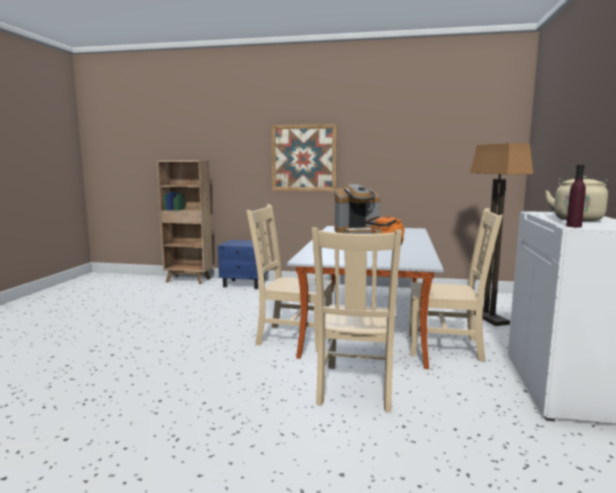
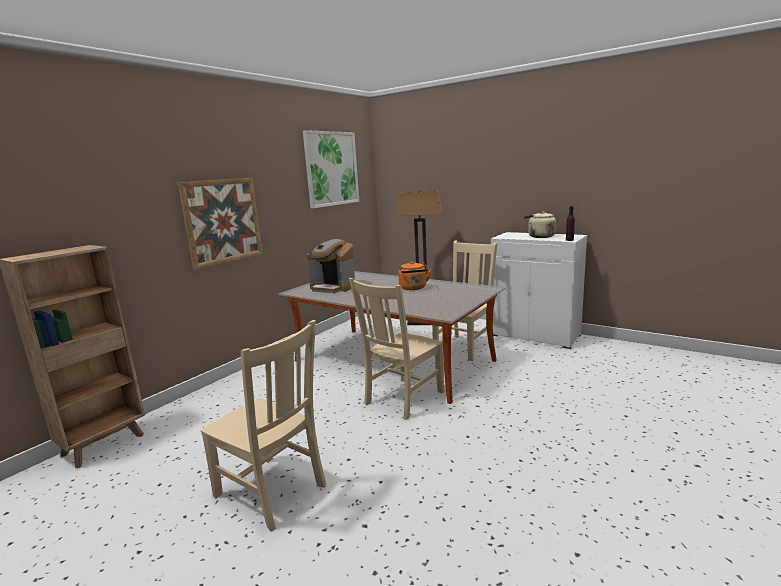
camera: 65 degrees left, 5 degrees up
blue nightstand [218,240,268,289] -> none
beige chair [312,227,402,412] -> beige chair moved to [200,320,326,532]
coffee machine [334,184,380,234] -> coffee machine turned 105 degrees clockwise [307,239,355,293]
none -> picture [303,130,359,209]

